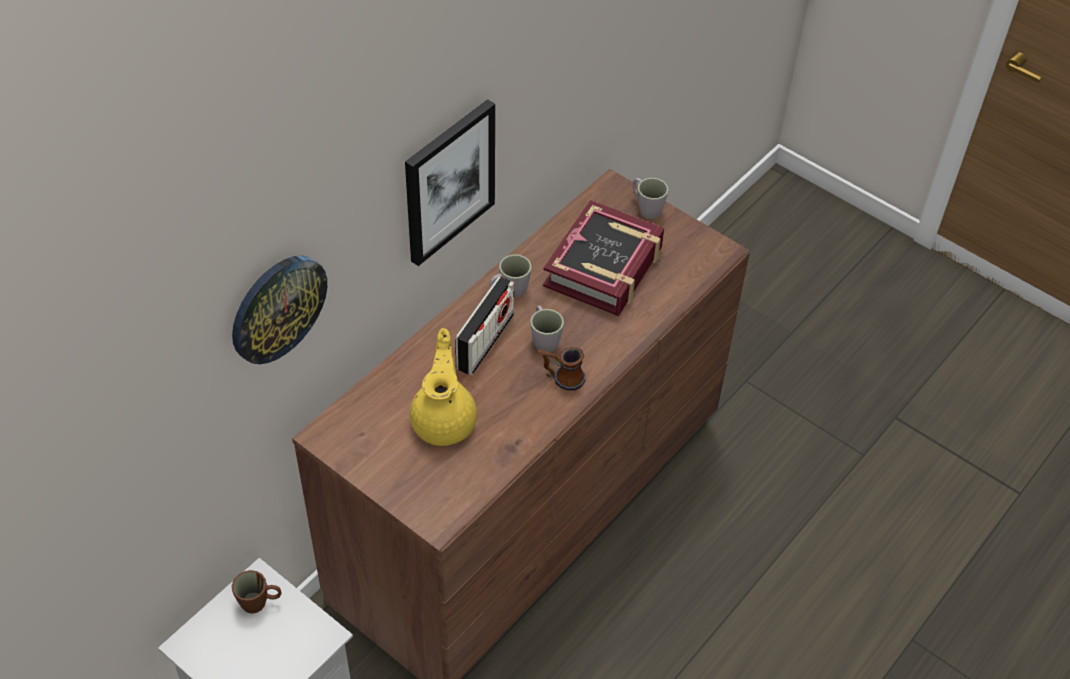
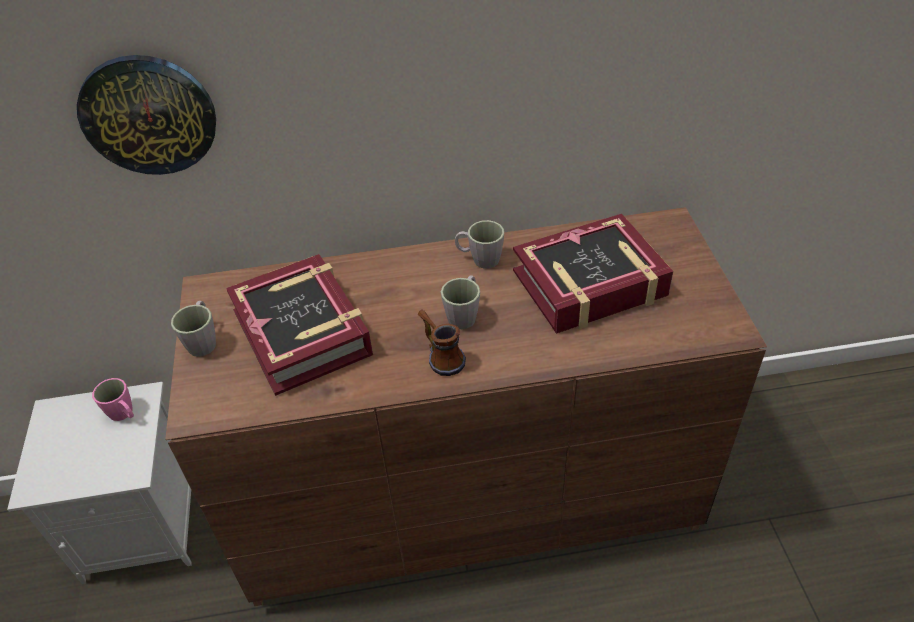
camera: 45 degrees right, 5 degrees down
brown mug [232,570,282,614] -> pink mug [92,378,134,421]
picture [405,99,495,266] -> none
yellow teapot [410,328,477,446] -> book [226,254,373,396]
radio [455,276,514,375] -> none
grey mug [633,178,669,219] -> grey mug moved to [171,301,216,357]

